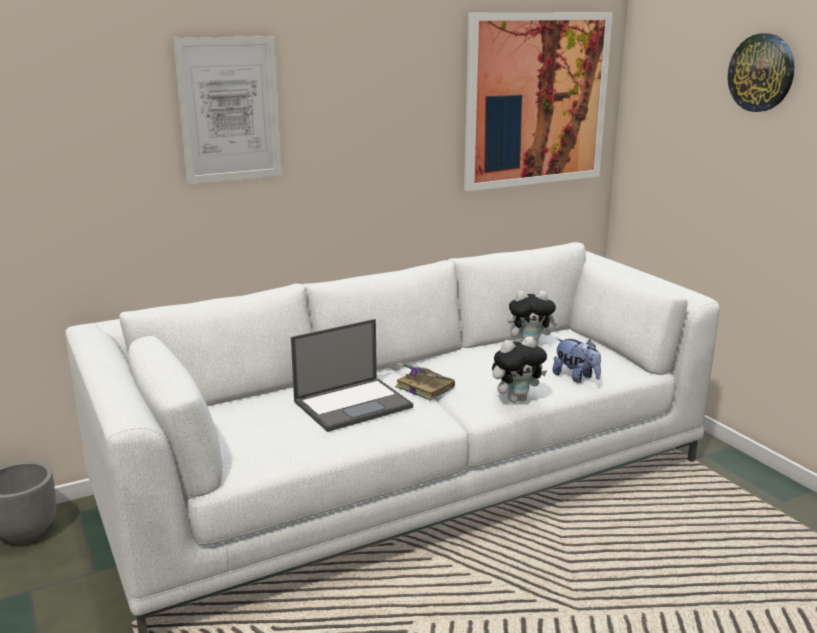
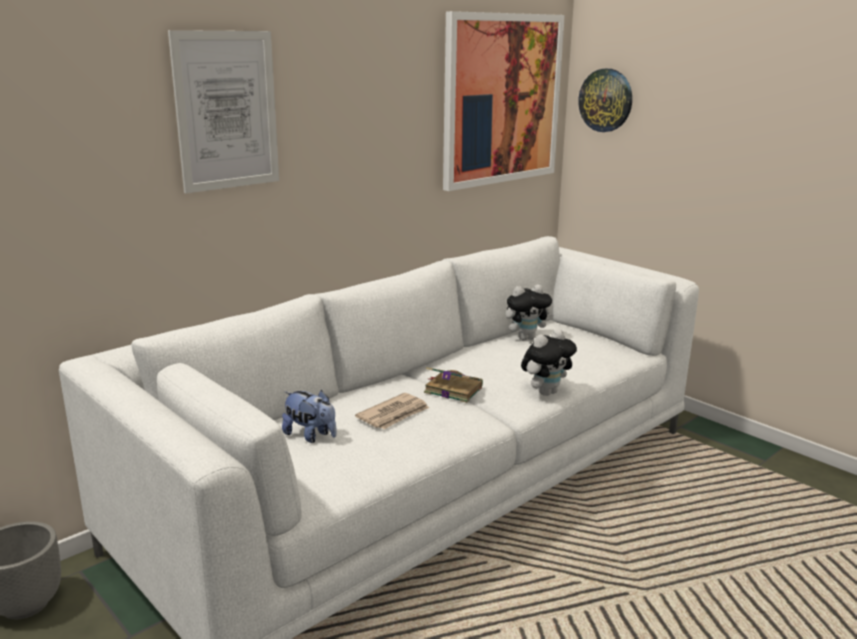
camera: 15 degrees left, 0 degrees up
laptop [291,319,413,432] -> newspaper [355,393,429,429]
plush toy [552,339,601,383] -> plush toy moved to [282,390,336,443]
wall clock [728,33,794,112] -> wall clock moved to [578,69,632,132]

